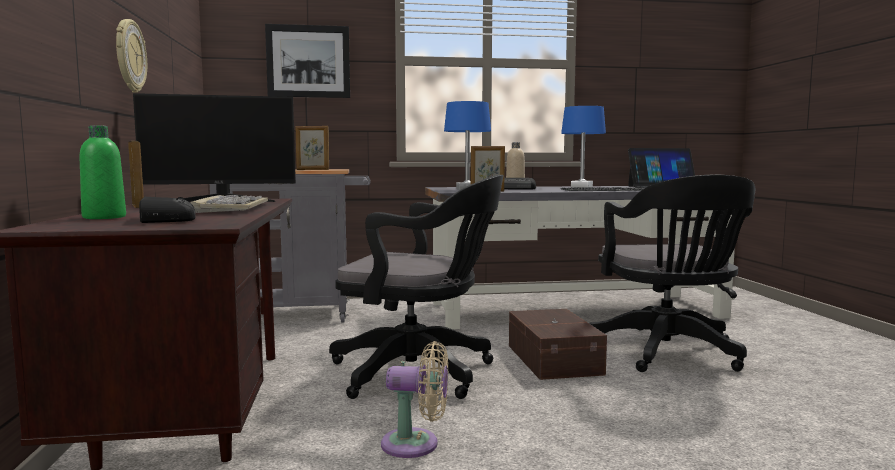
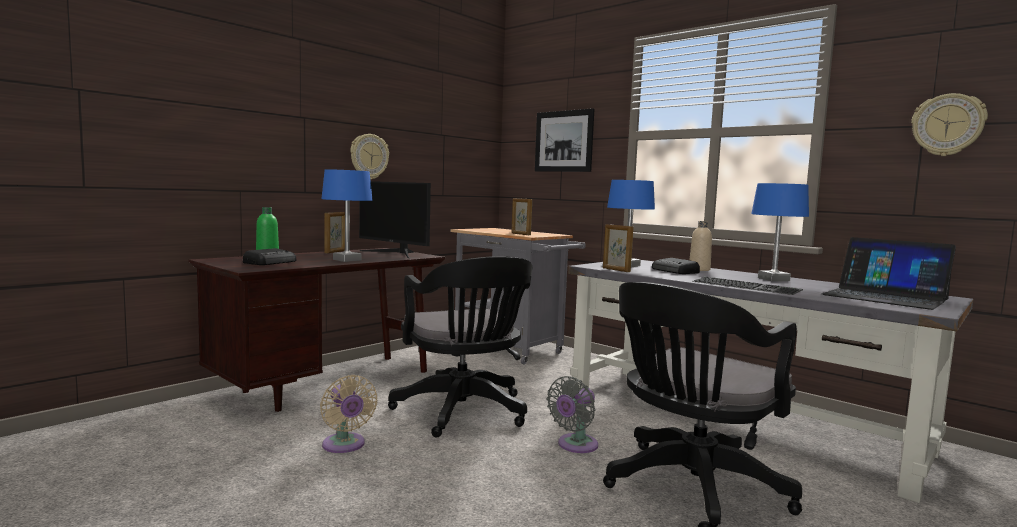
camera: 50 degrees right, 0 degrees up
keyboard [190,195,268,213] -> blue table lamp [321,169,372,262]
brown storage box [509,309,607,380] -> grey fan [547,376,598,453]
none -> wall clock [911,93,988,156]

